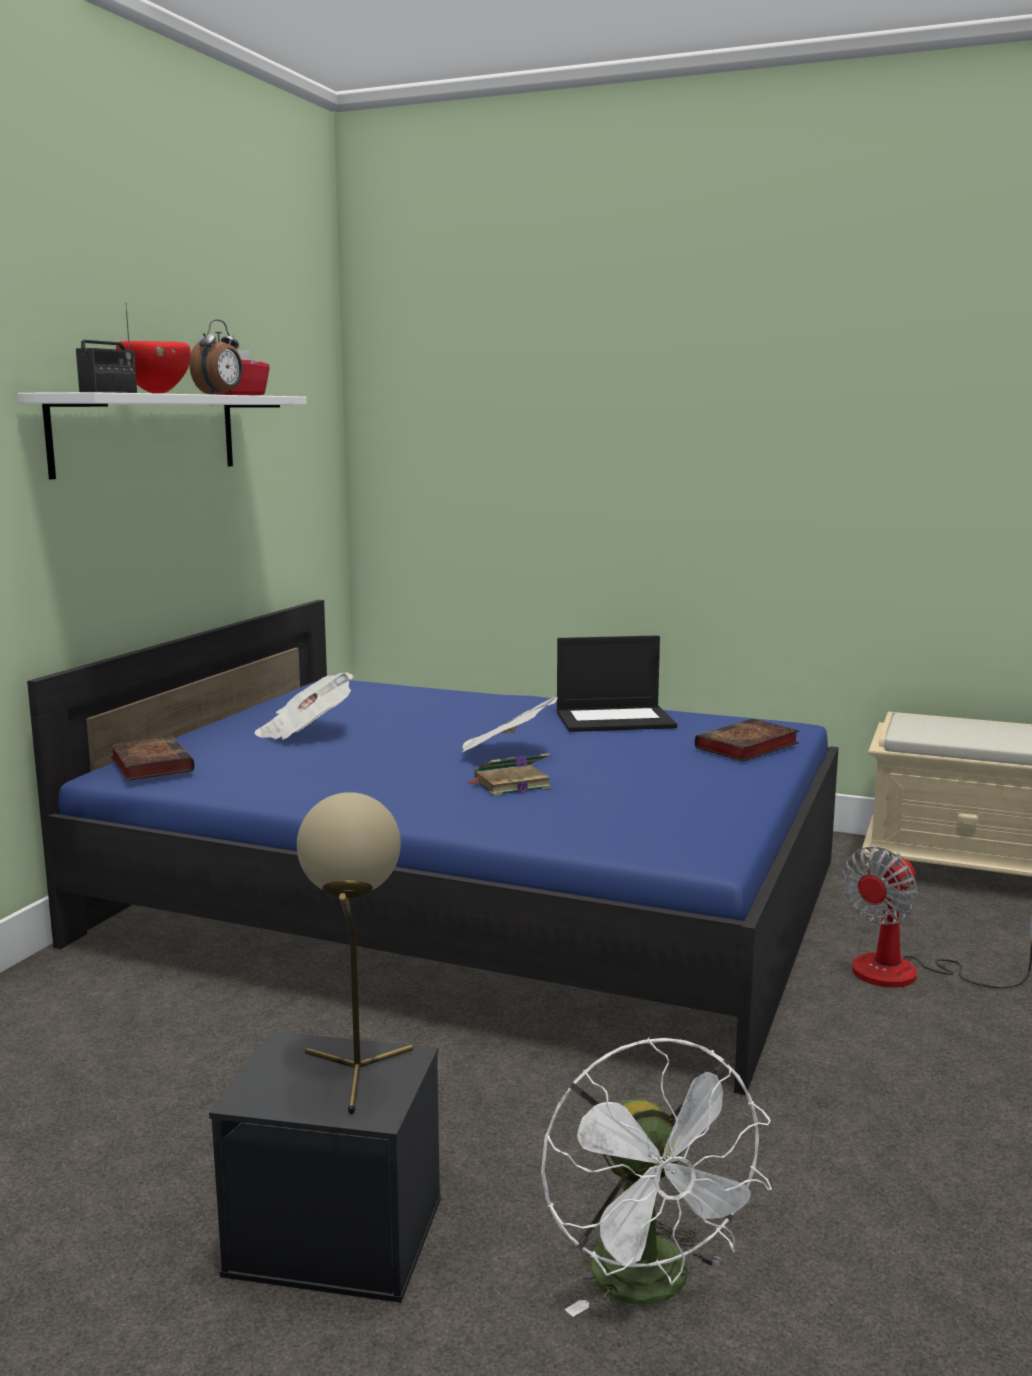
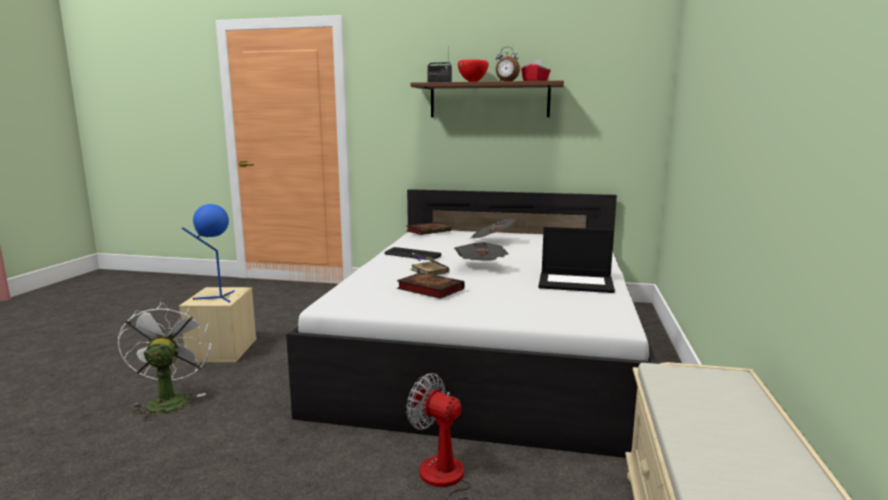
camera: 80 degrees right, 0 degrees up
white shelf [18,392,307,479] -> brown shelf [411,80,564,117]
blue bed [27,600,839,1095] -> white bed [286,189,659,458]
black storage box [209,1031,441,1303] -> beige storage box [179,287,256,363]
beige table lamp [297,792,413,1114] -> blue table lamp [182,204,235,303]
white fan [541,1038,772,1317] -> white fan turned 105 degrees clockwise [118,302,211,421]
laptop [557,635,677,732] -> laptop turned 60 degrees counterclockwise [538,227,615,293]
book [695,718,799,762] -> book moved to [397,272,465,299]
none -> keyboard [384,247,441,260]

